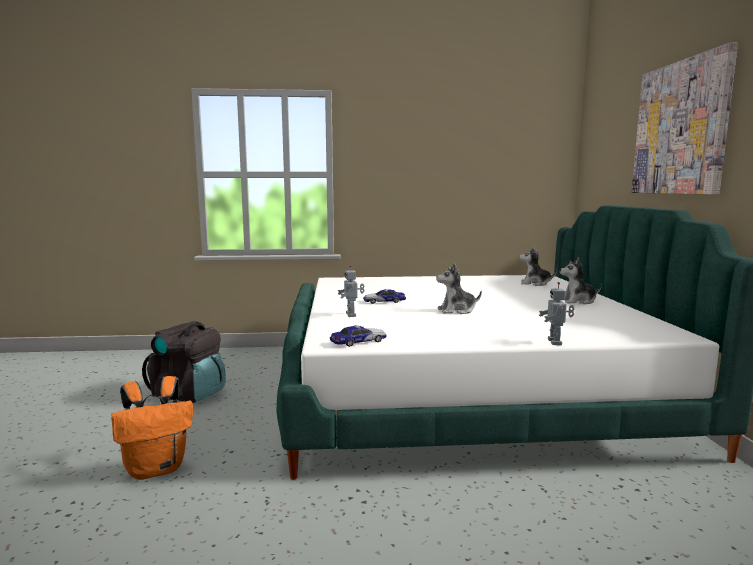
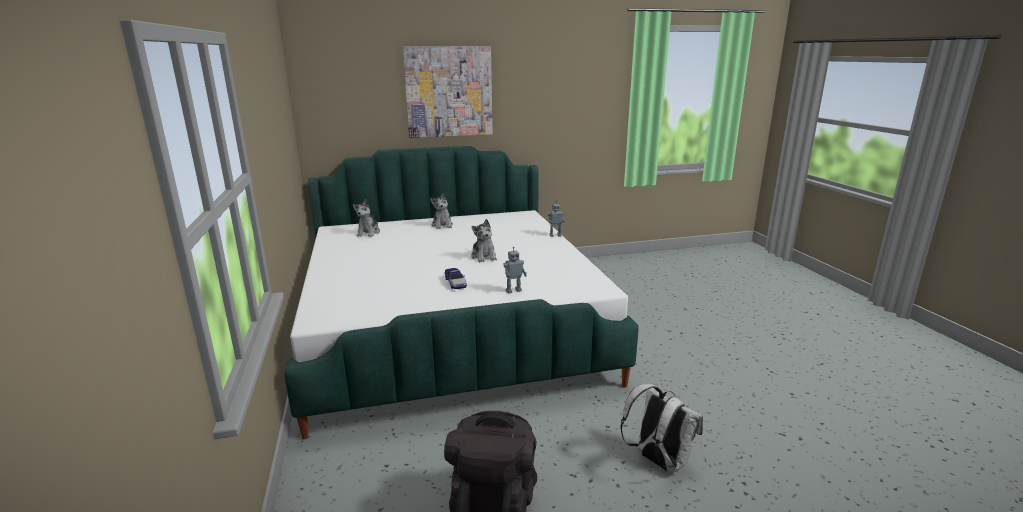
camera: 100 degrees left, 10 degrees up
orange backpack [111,376,193,480] -> white backpack [620,384,703,473]
toy car [330,325,387,347] -> none

